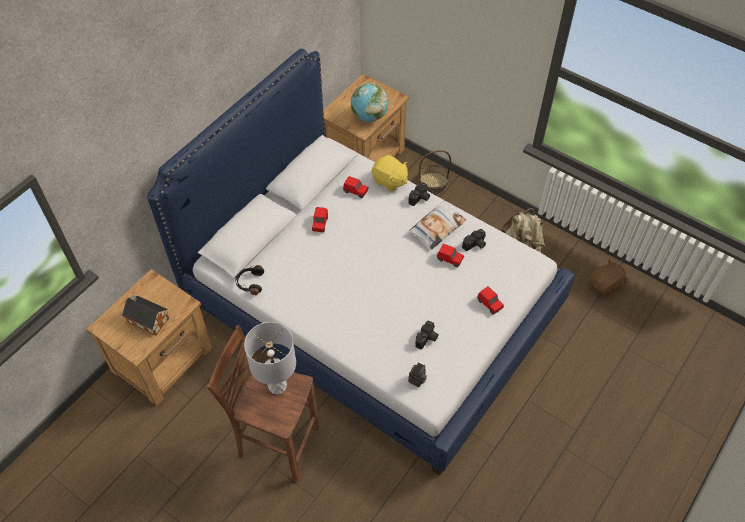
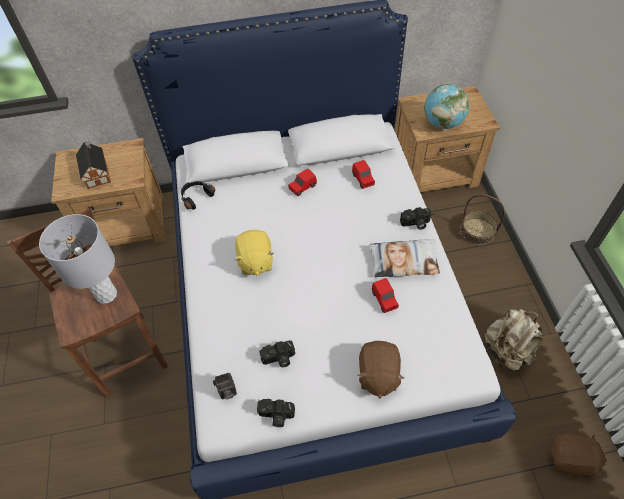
camera: 45 degrees right, 0 degrees up
yellow plush toy [371,155,408,192] -> yellow plush toy moved to [234,230,274,276]
camera [462,229,486,251] -> camera moved to [257,399,295,427]
red toy car [477,286,504,314] -> brown plush toy [357,341,404,398]

